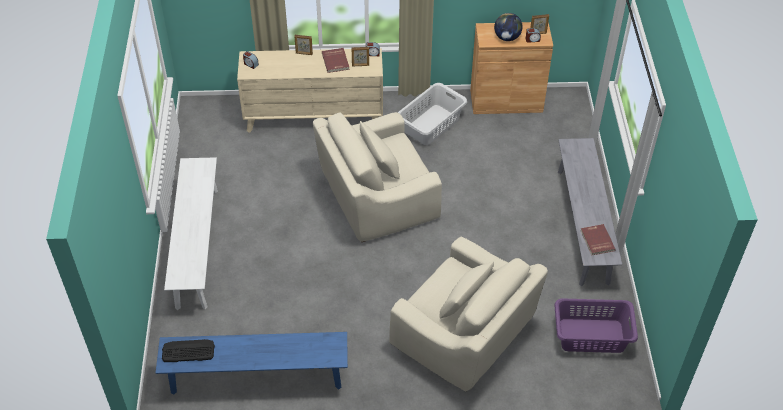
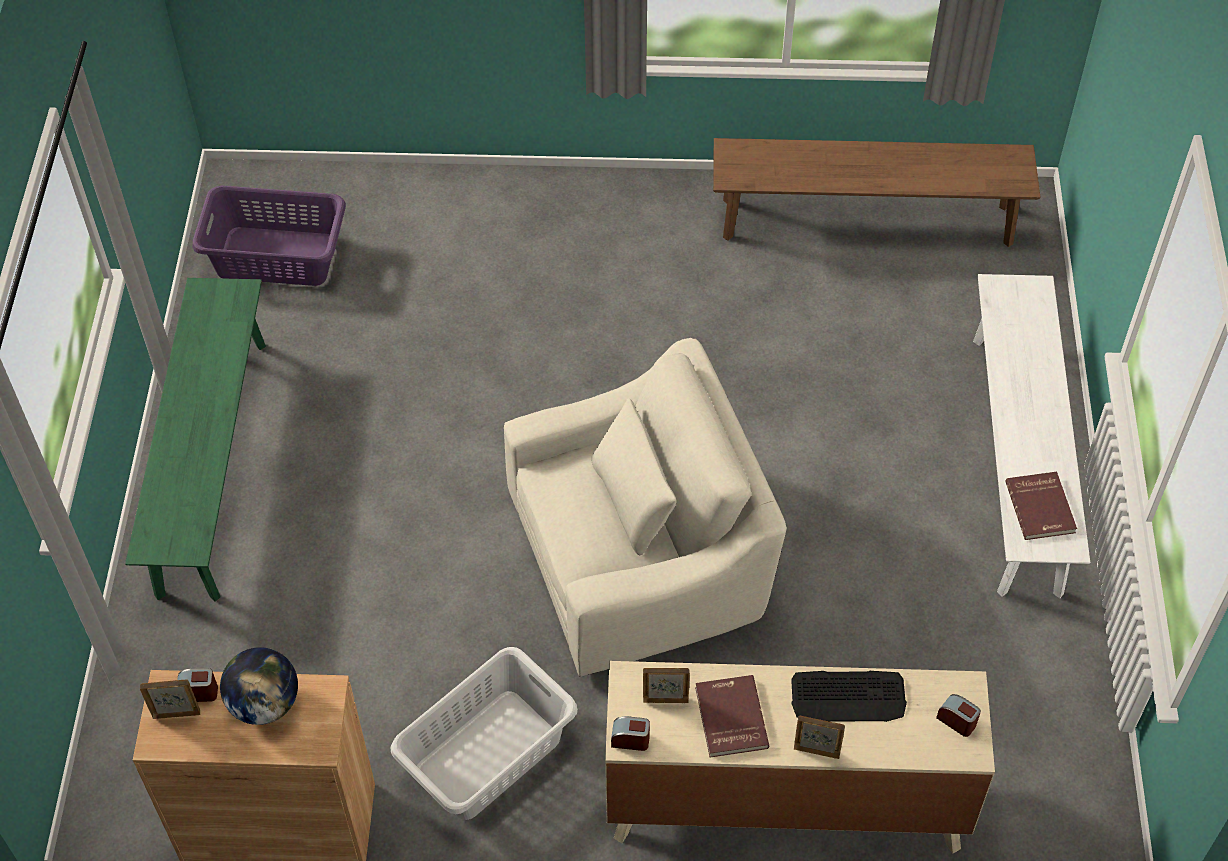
camera: 175 degrees left, 5 degrees up
blue bench [155,332,348,395] -> brown bench [713,138,1040,247]
keyboard [162,339,215,362] -> keyboard moved to [791,671,907,722]
beige armchair [389,237,548,391] -> none
grey bench [558,138,622,286] -> green bench [125,278,266,602]
red book [581,224,616,255] -> red book moved to [1005,471,1077,540]

